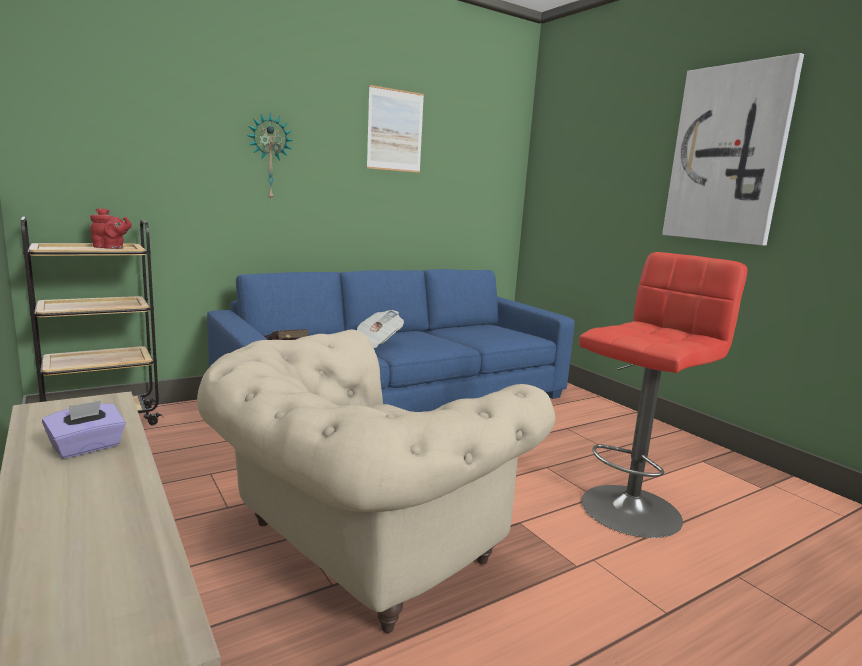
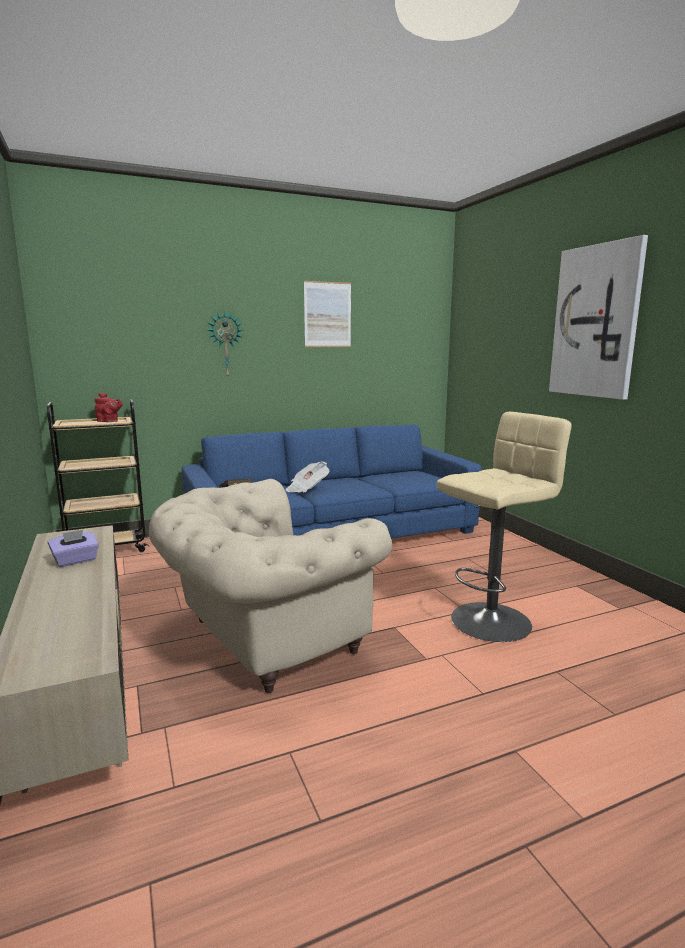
camera: 10 degrees right, 0 degrees up
red stool [579,252,748,538] -> beige stool [437,412,572,642]

